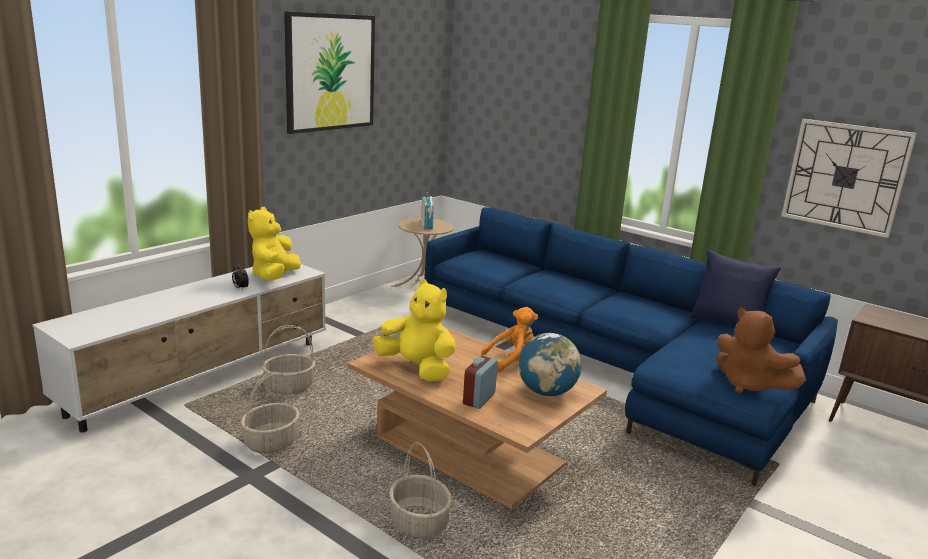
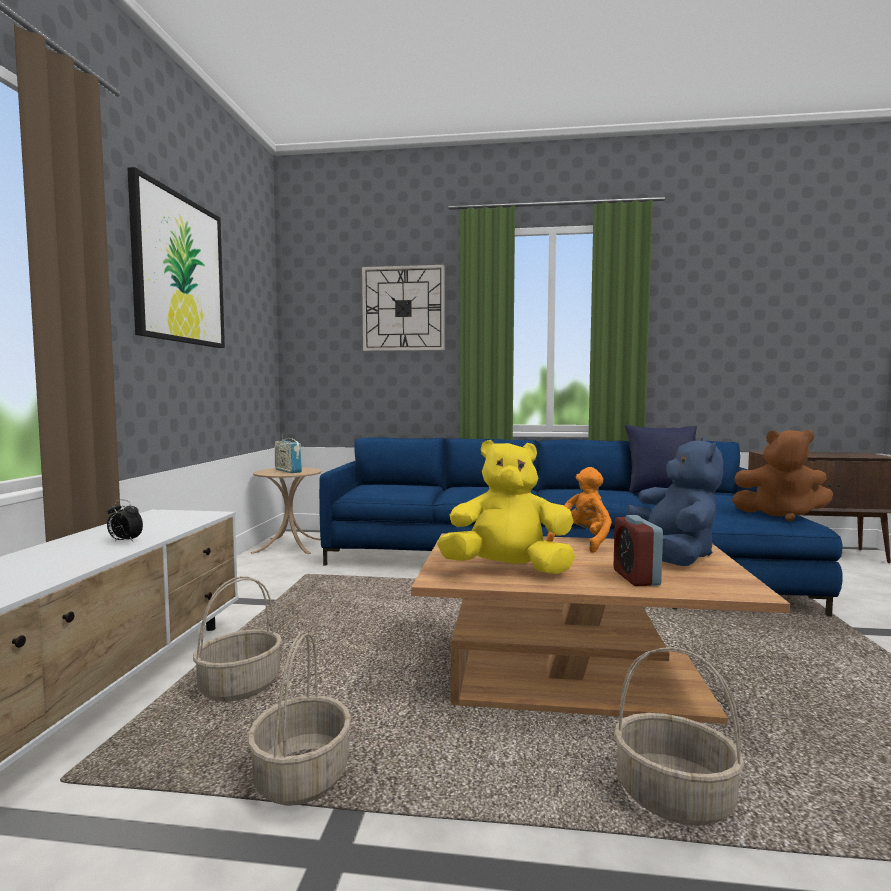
camera: 30 degrees left, 15 degrees down
yellow plush toy [248,207,301,281] -> none
globe [518,333,582,396] -> blue plush toy [627,437,723,566]
wall clock [781,119,917,238] -> wall clock moved to [362,265,445,351]

